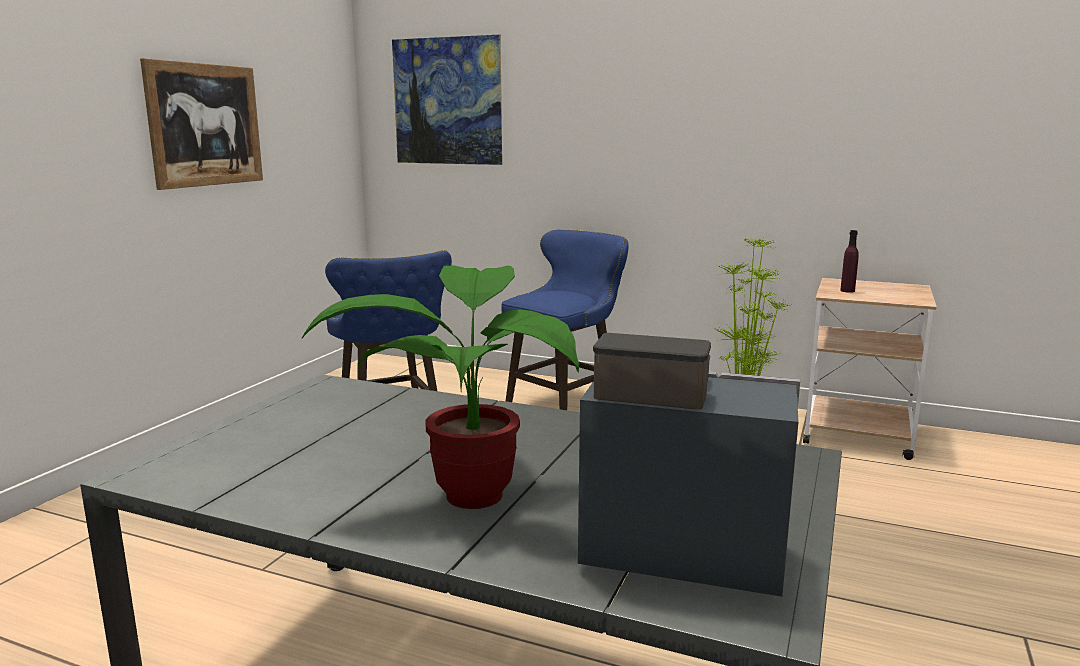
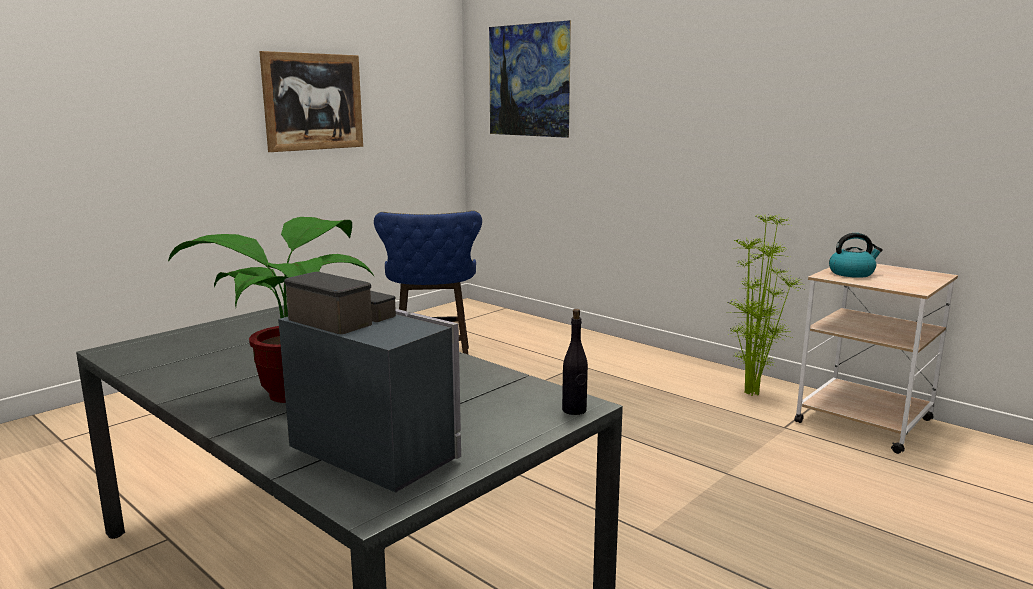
camera: 20 degrees right, 0 degrees up
blue stool [501,229,629,410] -> none
purple bottle [840,230,859,293] -> kettle [829,233,883,278]
none -> black bottle [562,309,588,415]

